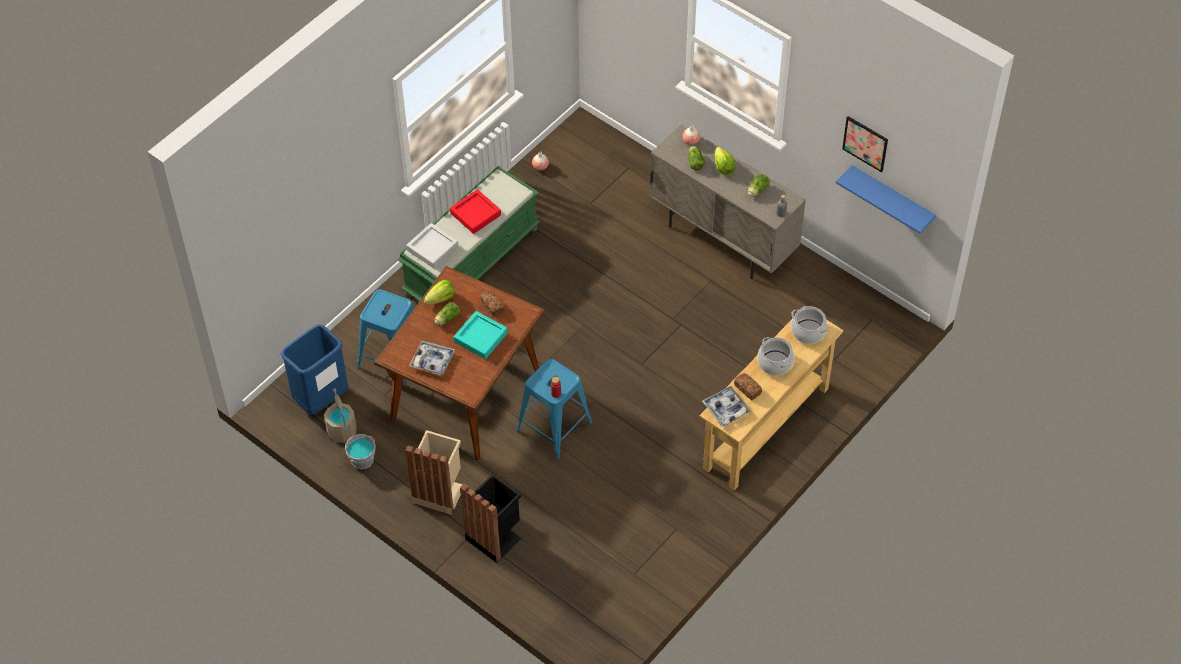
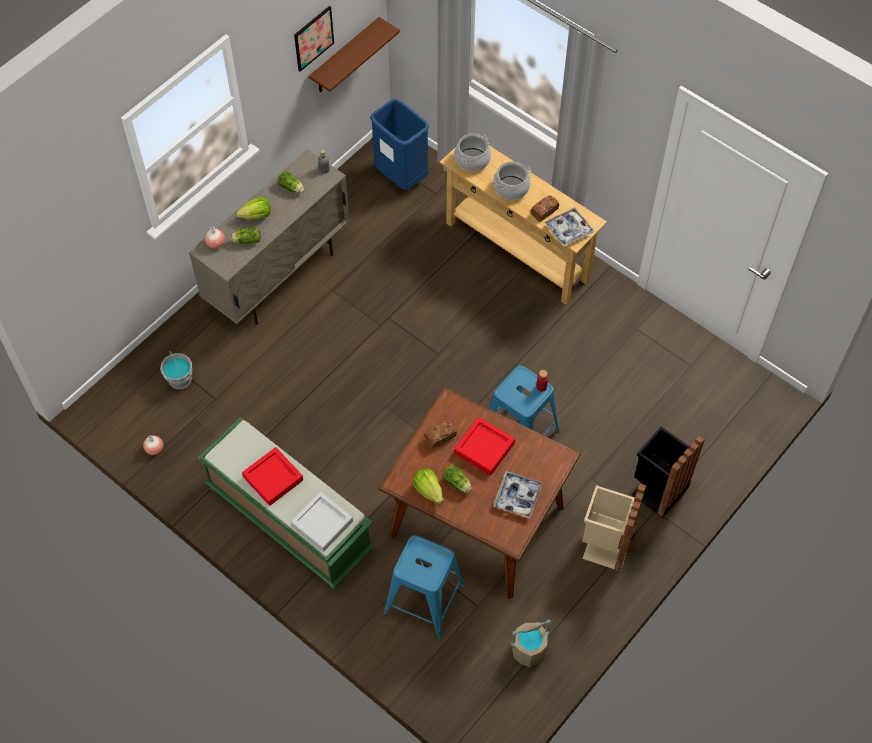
camera: 90 degrees left, 5 degrees up
blue trash can [281,324,348,415] -> blue trash can moved to [370,99,429,190]
grey bucket [345,434,376,470] -> grey bucket moved to [160,351,192,389]
turquoise tray [454,311,508,359] -> red tray [454,417,515,475]
blue shelf [836,165,936,234] -> brown shelf [309,17,400,92]

